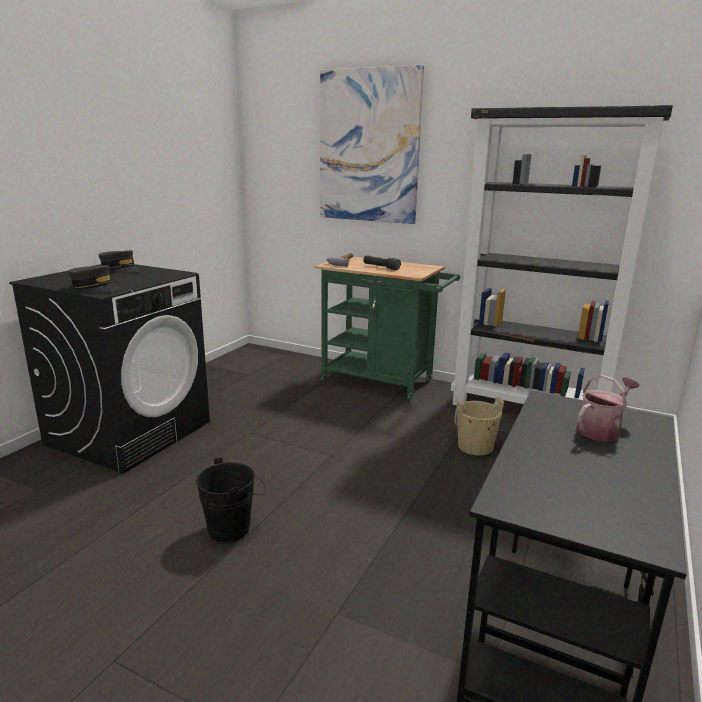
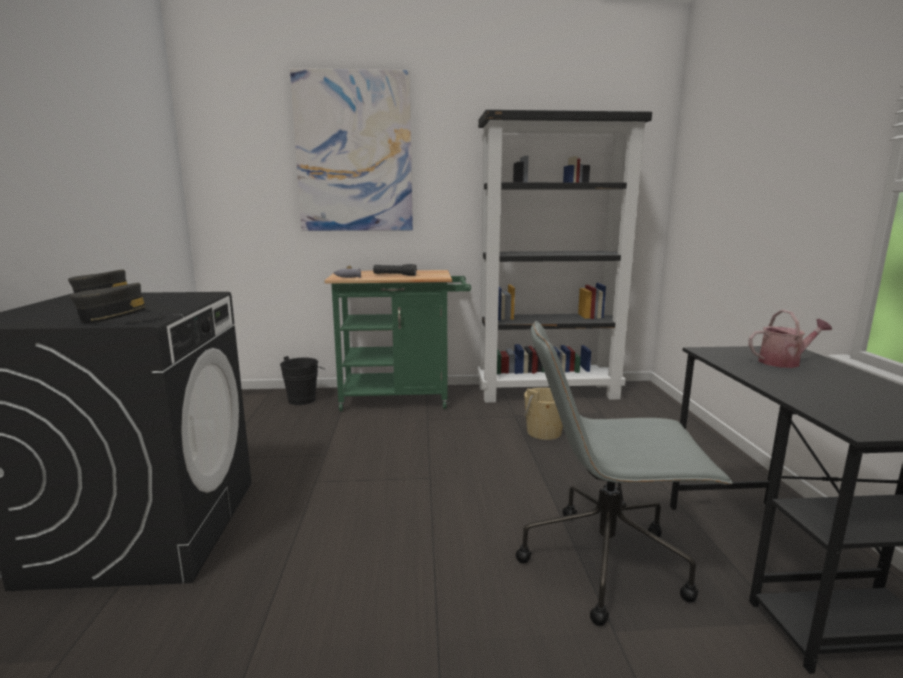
camera: 30 degrees left, 5 degrees down
black bucket [196,457,266,543] -> black bucket moved to [280,356,324,405]
watering can [576,375,640,442] -> watering can turned 60 degrees clockwise [748,310,832,368]
none -> grey office chair [516,320,733,626]

